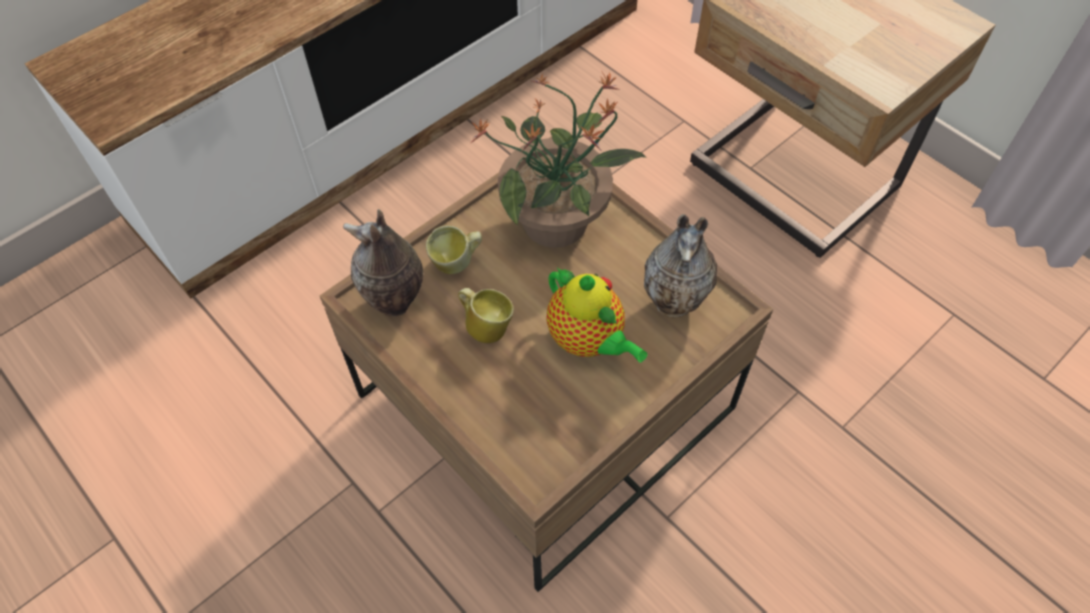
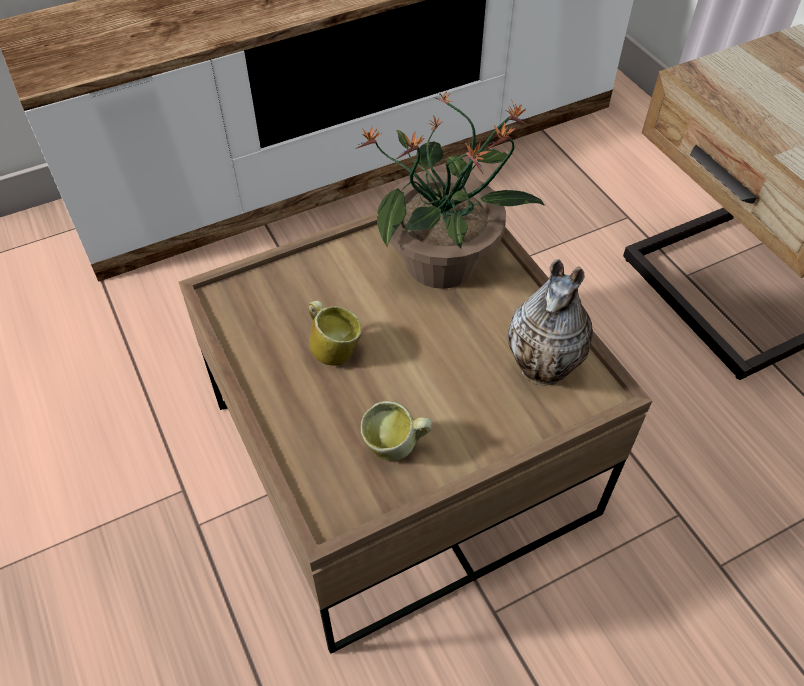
camera: 15 degrees right, 5 degrees down
vase [343,209,423,316] -> none
mug [426,225,482,274] -> mug moved to [361,401,432,461]
teapot [546,267,648,363] -> none

